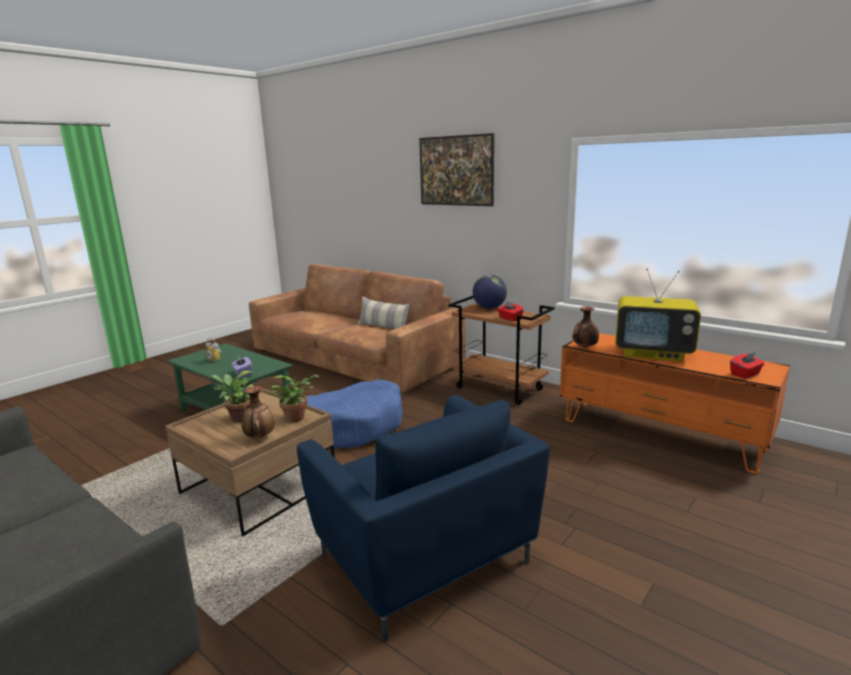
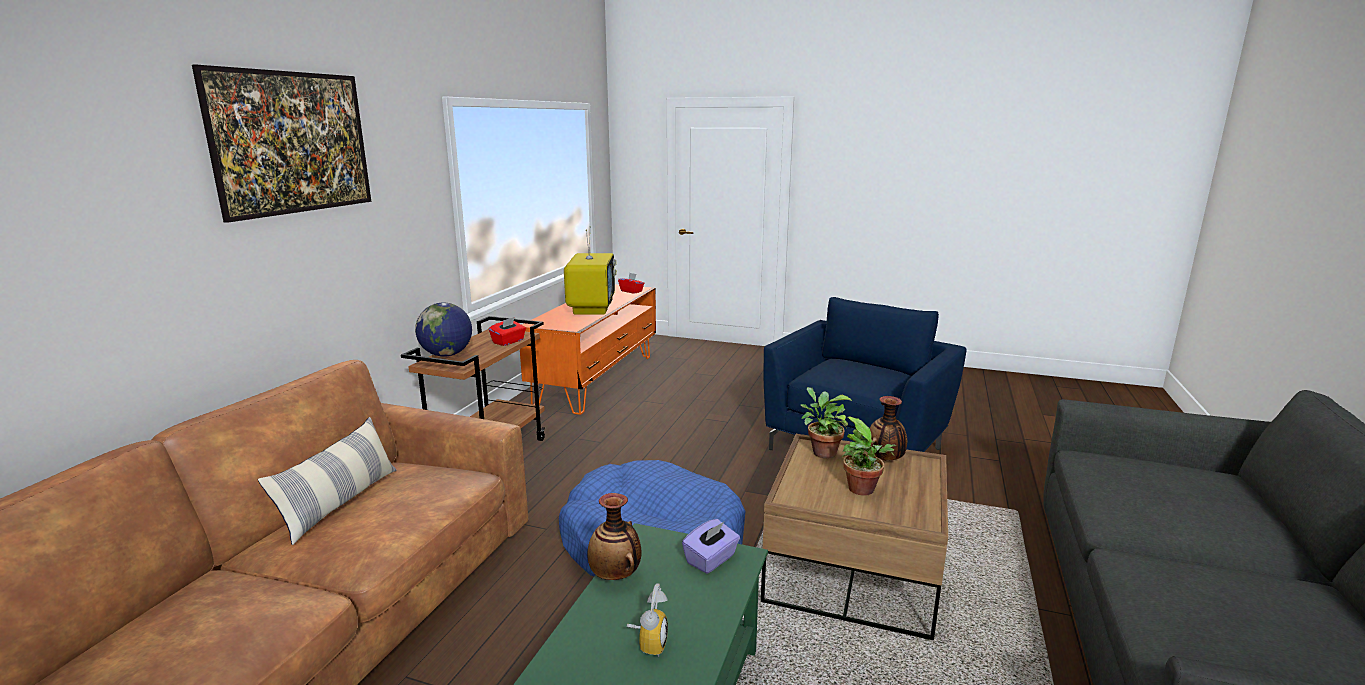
camera: 110 degrees left, 0 degrees up
vase [572,306,599,348] -> vase moved to [587,493,642,580]

